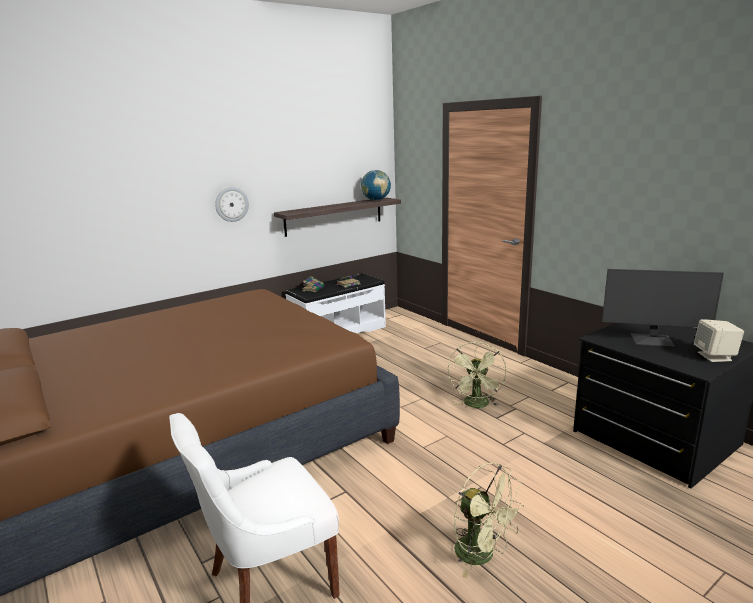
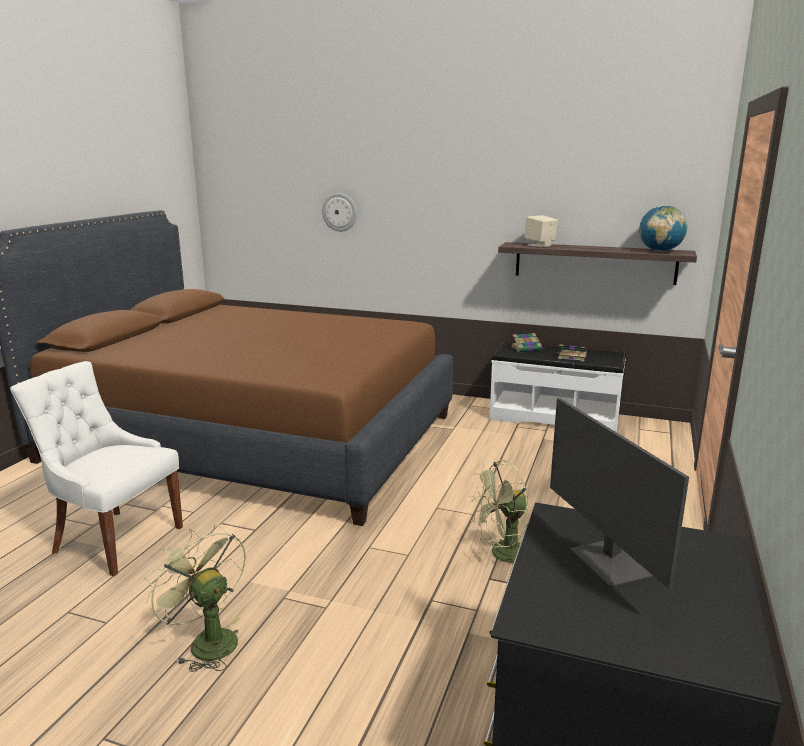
camera: 55 degrees right, 0 degrees up
wall clock [215,187,249,222] -> wall clock moved to [322,193,357,232]
green fan [454,463,525,578] -> green fan turned 120 degrees clockwise [145,524,246,672]
beige speaker [694,319,744,362] -> beige speaker moved to [524,215,558,247]

